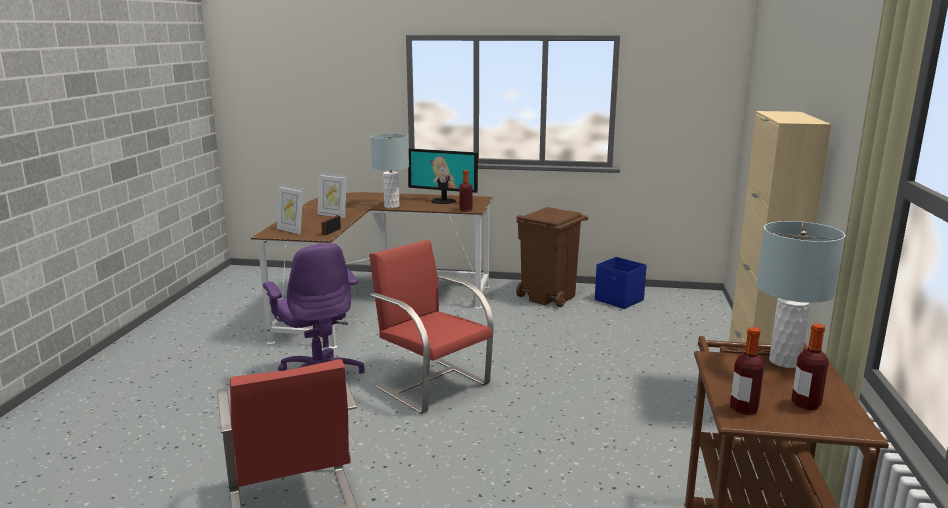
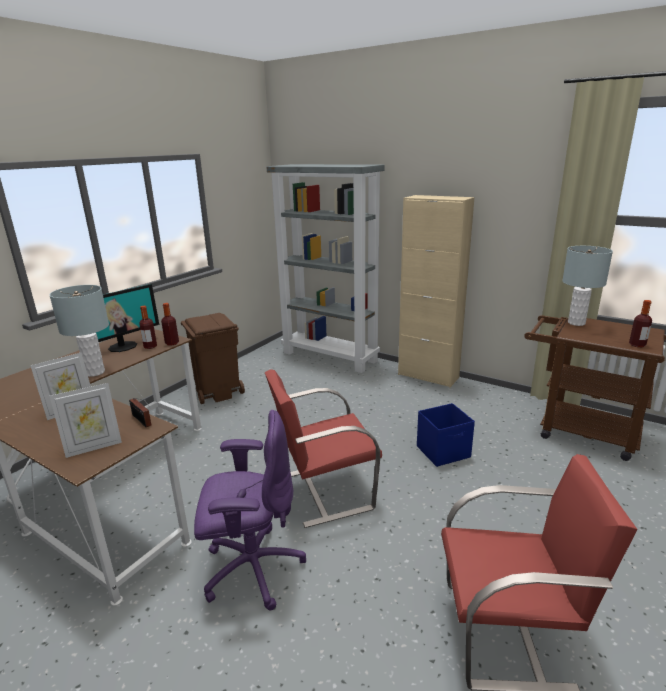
camera: 65 degrees left, 5 degrees up
blue storage box [595,257,647,309] -> blue storage box moved to [417,403,475,467]
bottle [791,324,829,410] -> bottle moved to [139,306,157,349]
none -> grey bookcase [267,164,385,373]

